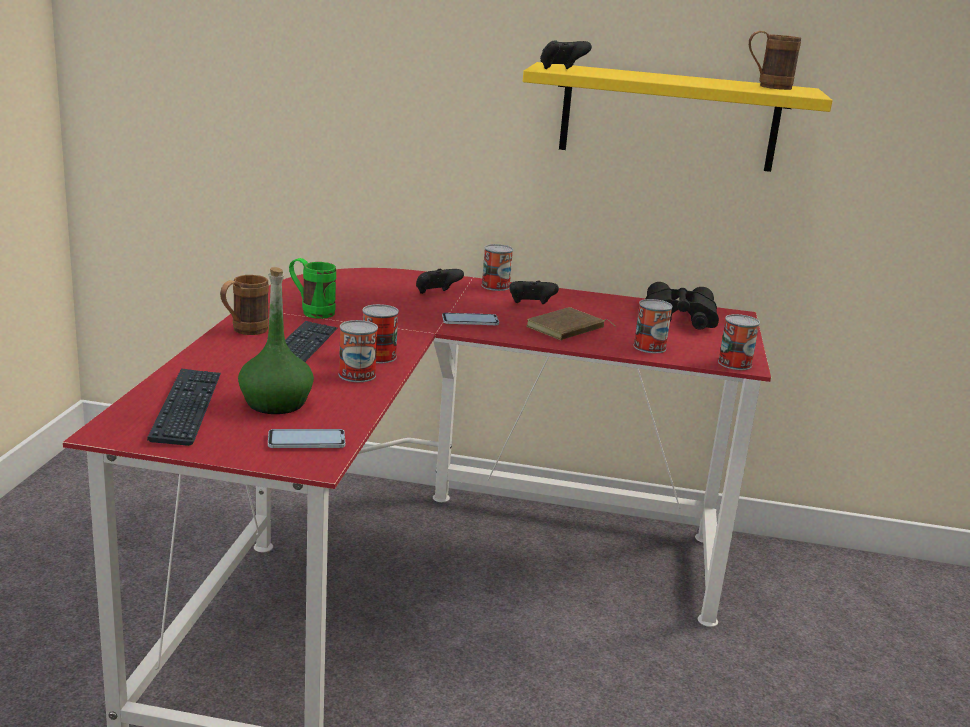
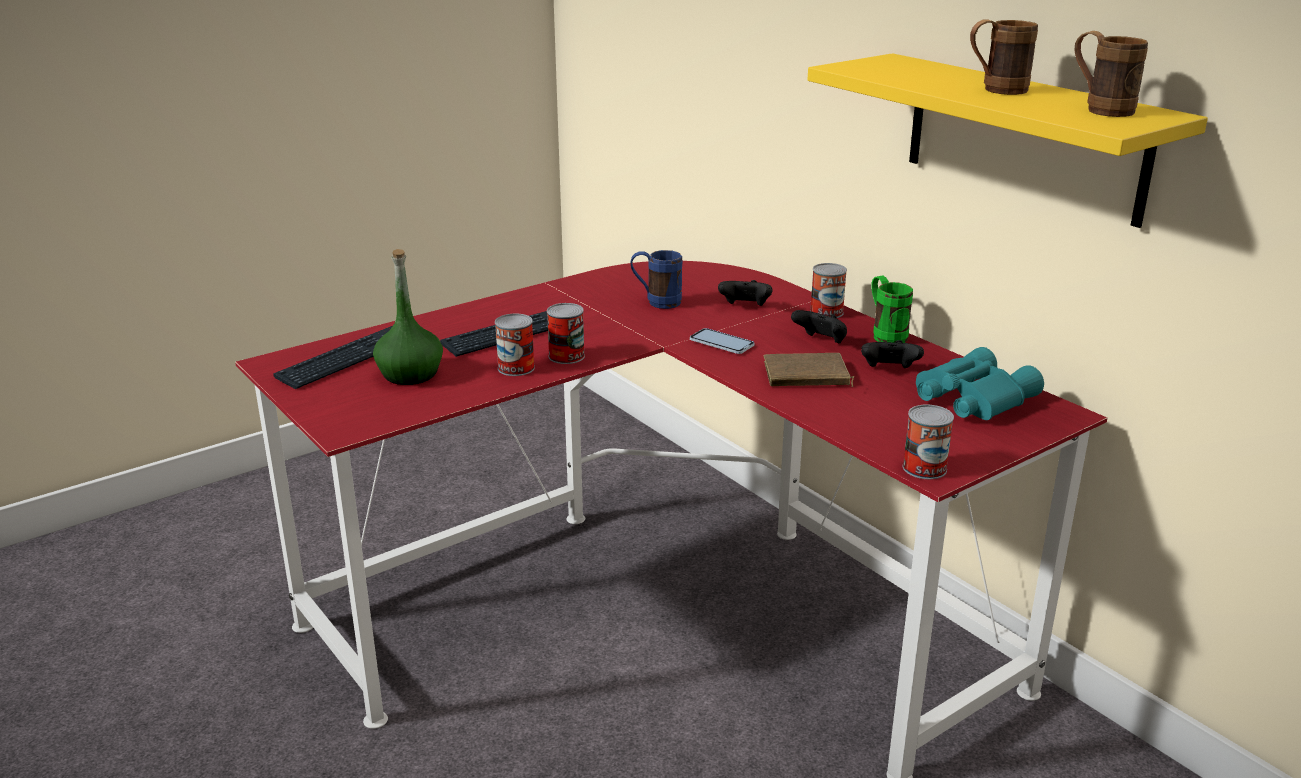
camera: 45 degrees right, 5 degrees up
brown mug [220,275,269,335] -> brown mug moved to [970,19,1038,95]
phone [268,429,345,448] -> none
green mug [289,258,336,319] -> green mug moved to [871,276,913,343]
black game controller [540,40,592,69] -> black game controller moved to [861,340,924,368]
can [633,299,673,353] -> none
black binoculars [645,282,719,330] -> turquoise binoculars [916,347,1044,420]
none -> blue mug [631,250,683,309]

